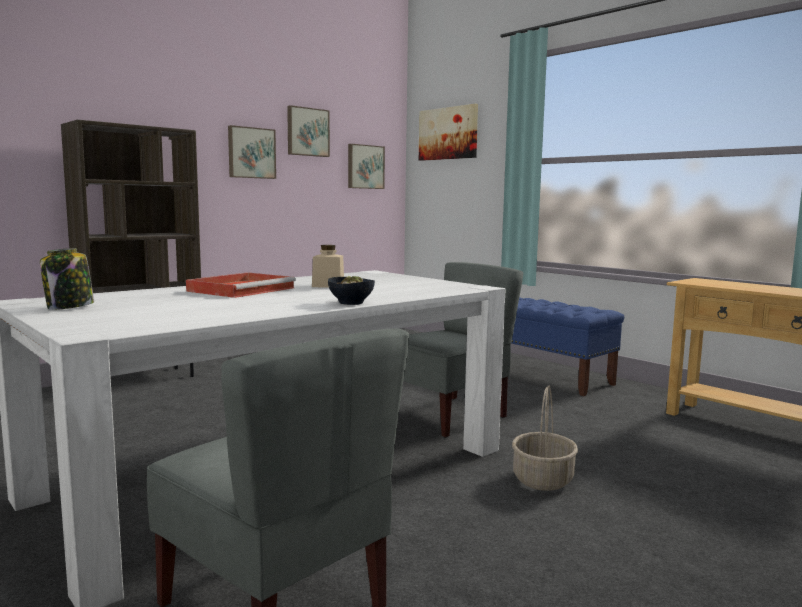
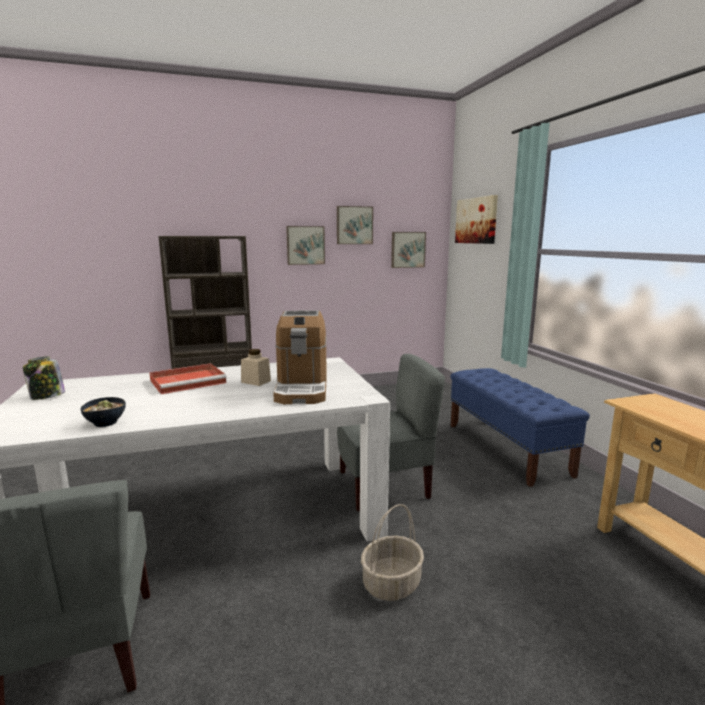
camera: 25 degrees right, 5 degrees up
bowl [328,276,375,305] -> bowl moved to [80,397,126,427]
none -> coffee machine [273,310,327,404]

